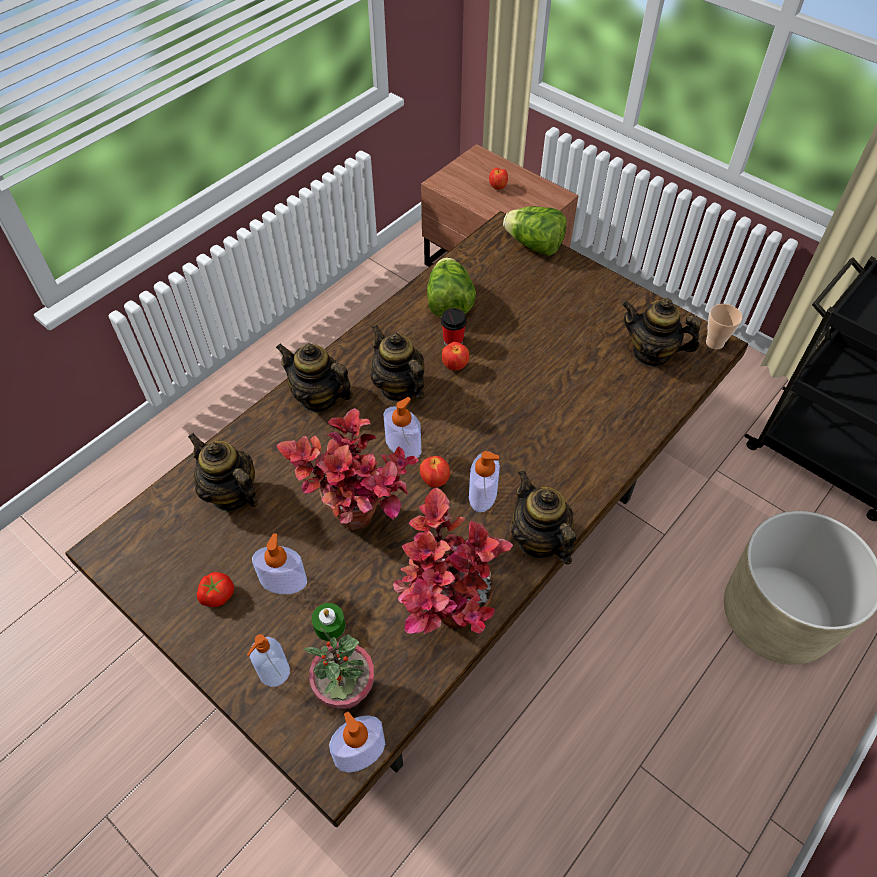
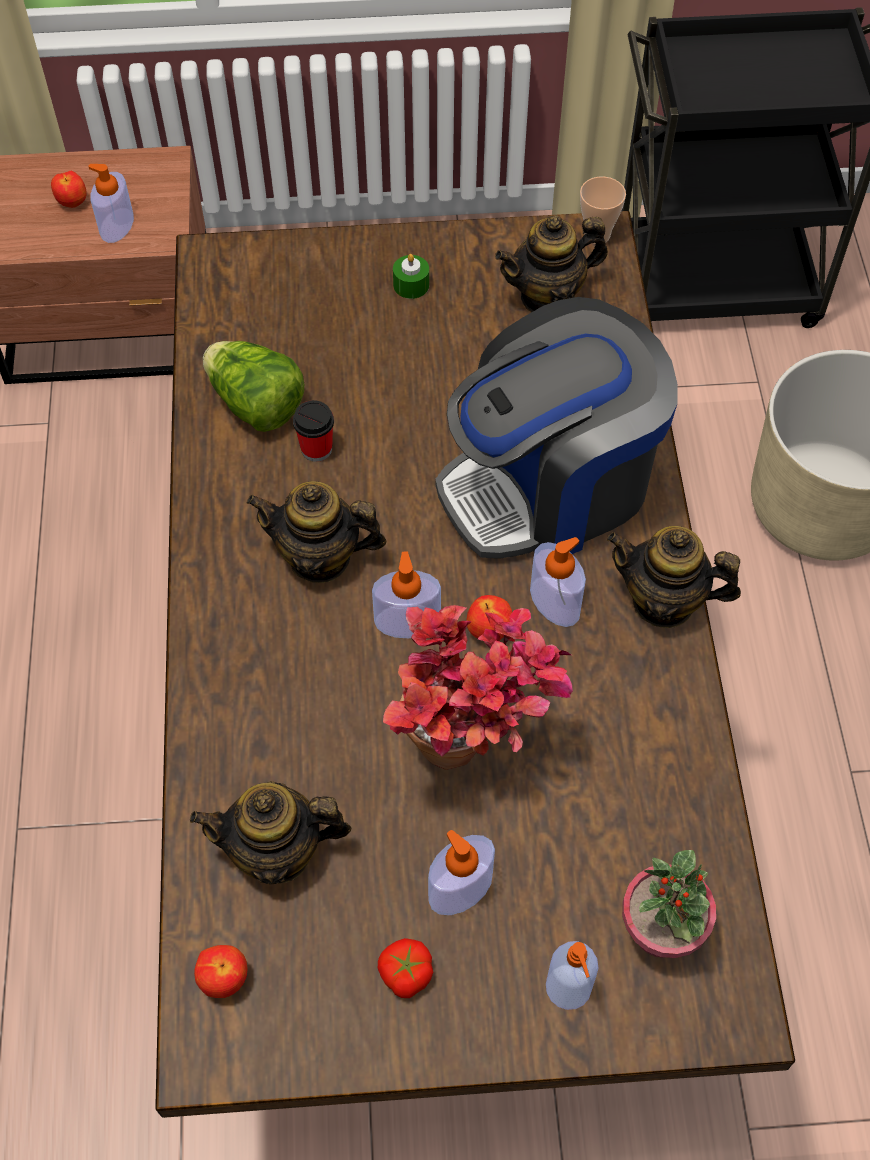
camera: 45 degrees left, 5 degrees up
teapot [276,343,353,413] -> none
green candle [312,603,345,641] -> green candle moved to [393,254,429,299]
soap dispenser [329,712,385,772] -> soap dispenser moved to [88,164,134,243]
potted plant [393,487,513,634] -> none
apple [442,341,470,370] -> apple moved to [194,945,248,998]
lettuce [503,206,567,256] -> none
none -> coffee machine [435,297,678,559]

